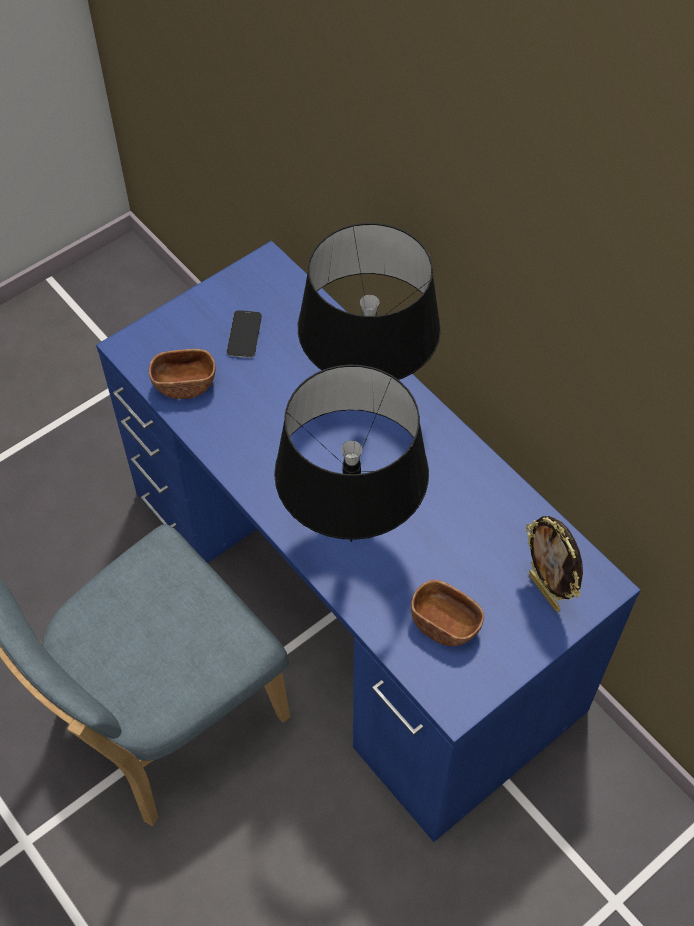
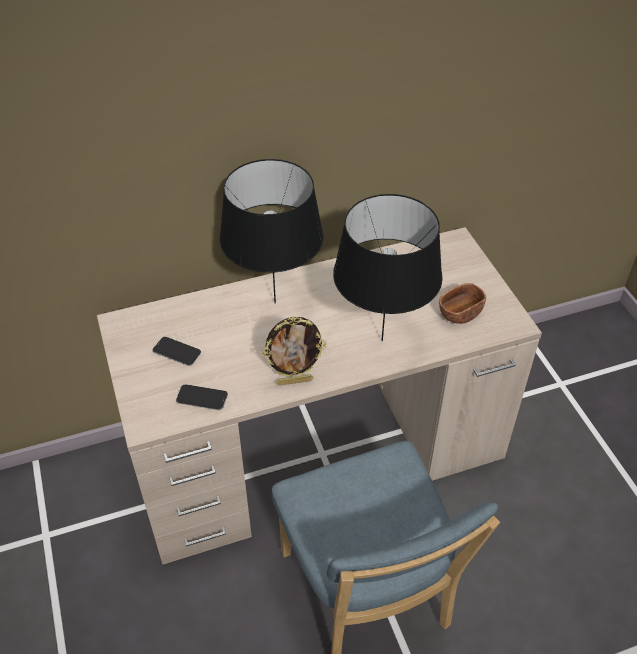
camera: 70 degrees left, 10 degrees down
blue desk [96,241,641,842] -> beige desk [97,227,542,565]
brown bowl [149,349,215,399] -> phone [176,384,228,410]
picture frame [526,516,583,612] -> picture frame moved to [262,317,327,385]

